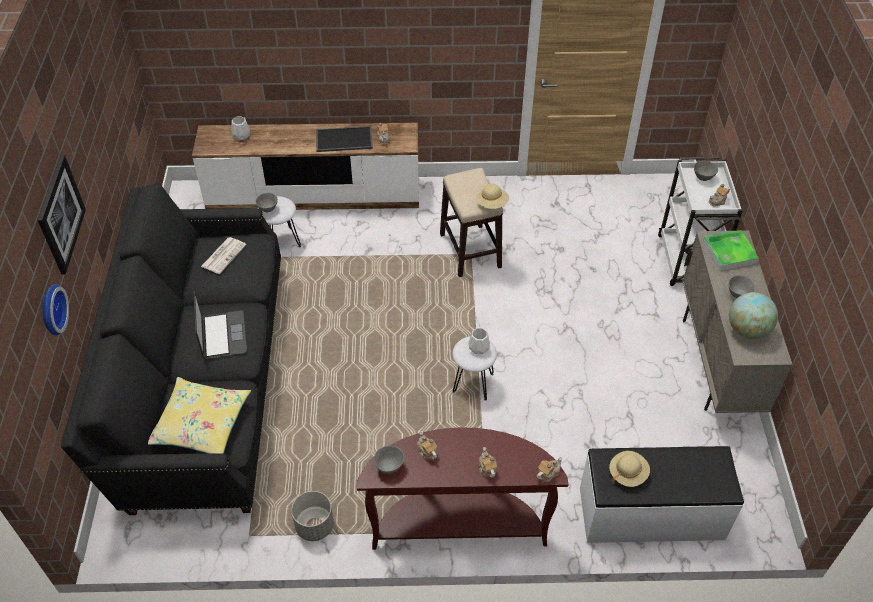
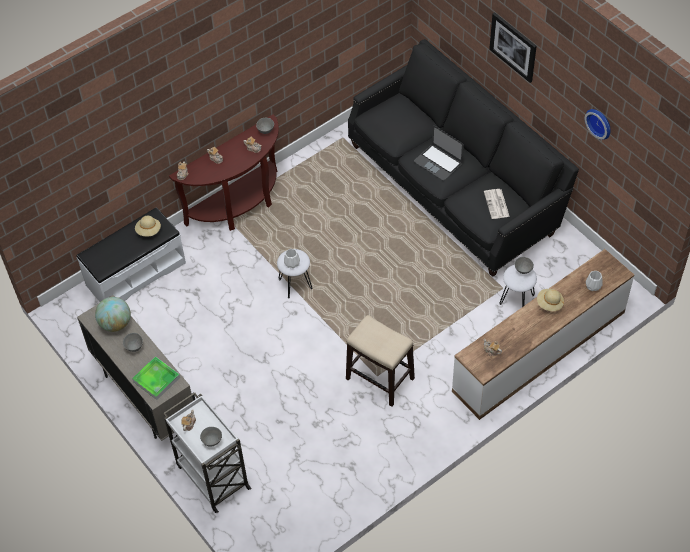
camera: 145 degrees right, 5 degrees up
wall clock [43,284,69,336] -> wall clock moved to [585,109,610,140]
yellow pillow [148,377,251,454] -> none
grey planter [291,491,334,541] -> none
tray [316,126,373,152] -> none
beige hat [476,184,509,209] -> beige hat moved to [537,289,564,311]

